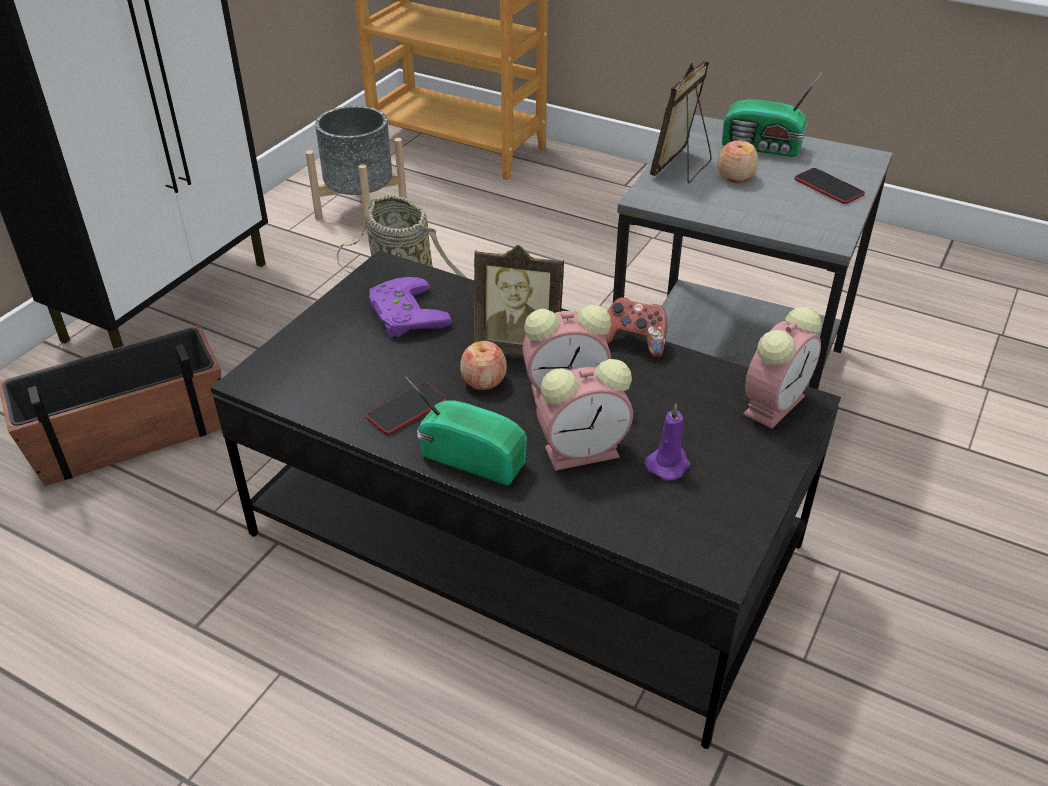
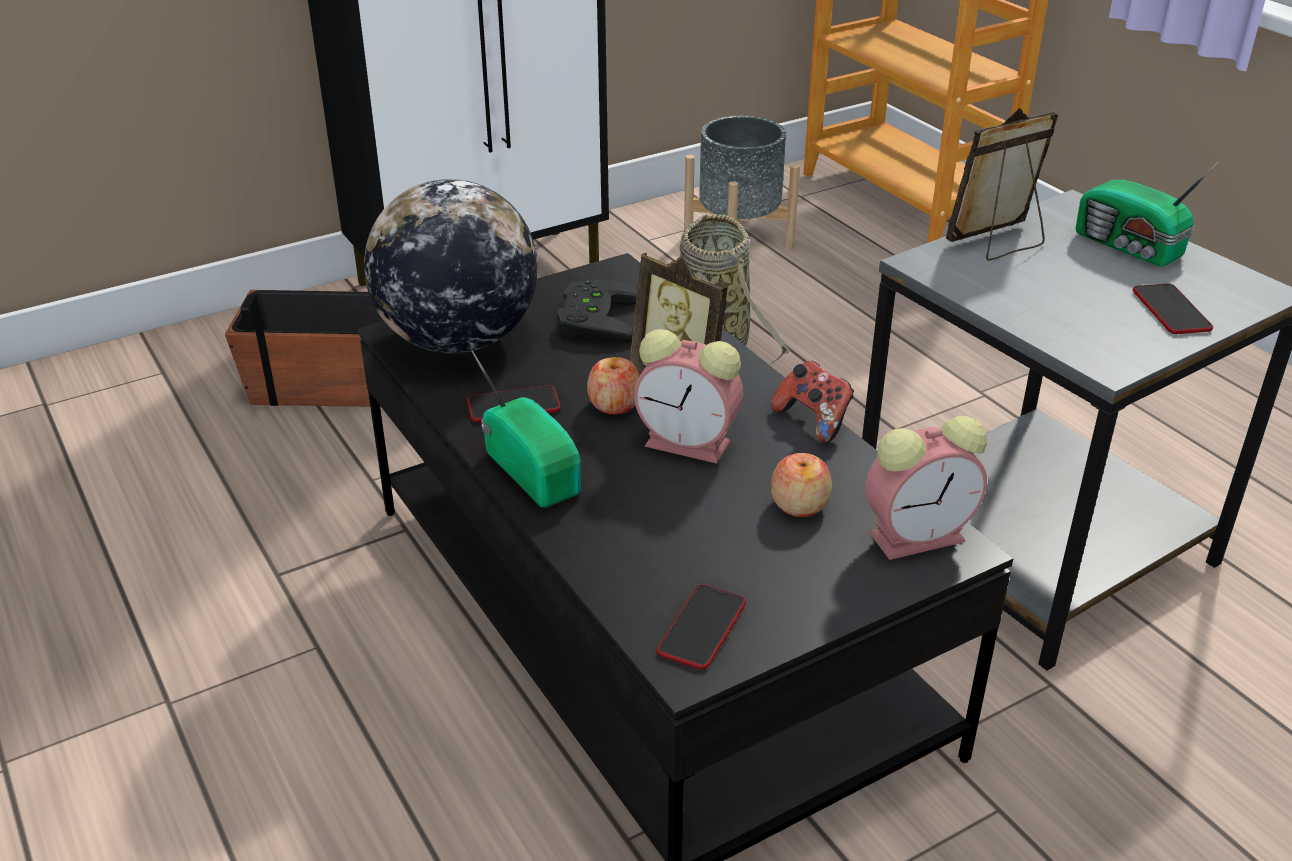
camera: 30 degrees right, 5 degrees down
purple game controller [369,277,452,338] -> black game controller [558,280,637,343]
alarm clock [536,359,633,471] -> none
purple candle [645,403,691,481] -> none
apple [717,141,758,183] -> apple moved to [771,453,832,517]
none -> globe [364,179,538,354]
none -> phone [657,584,746,669]

